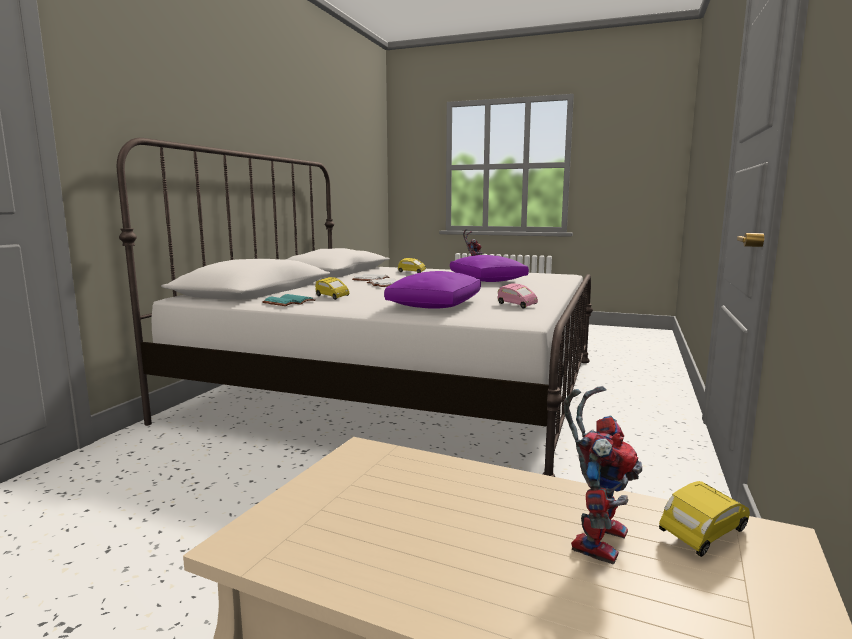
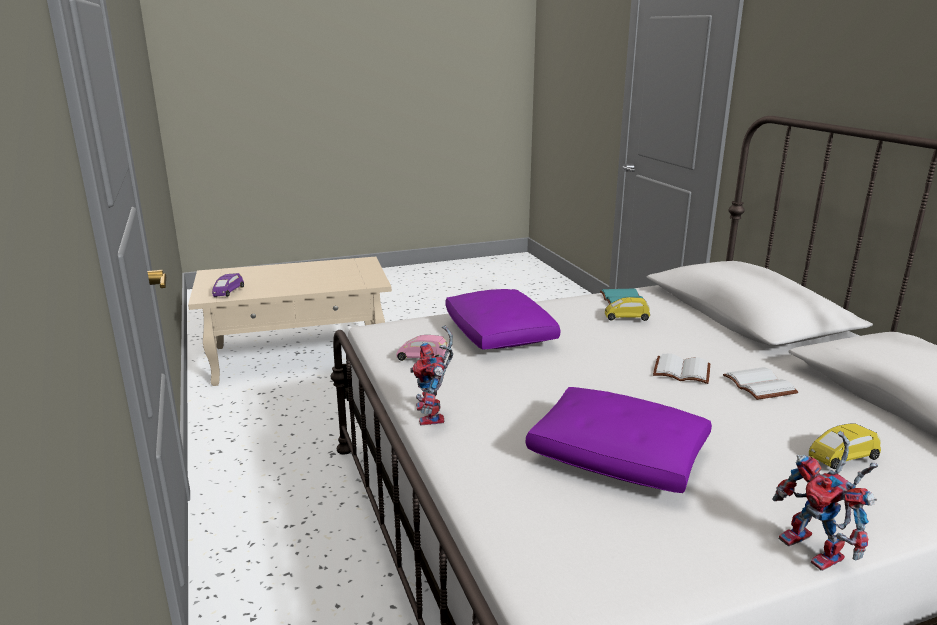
camera: 140 degrees right, 10 degrees up
toy robot [564,386,642,565] -> toy robot moved to [410,326,453,425]
yellow toy car [659,481,750,557] -> purple toy car [212,273,244,297]

